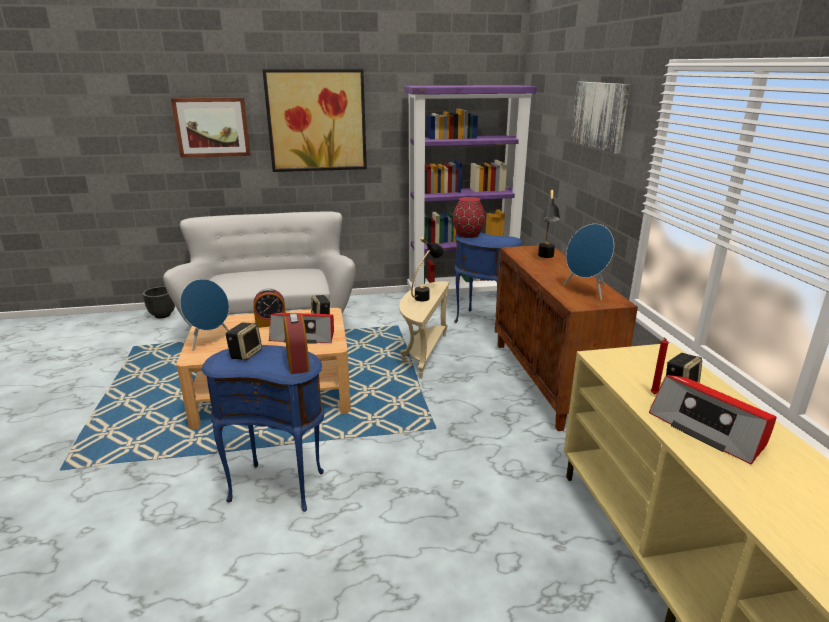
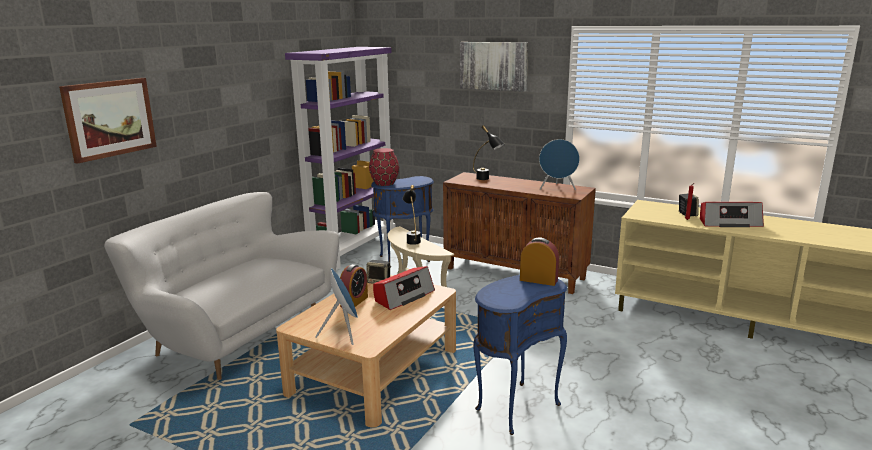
camera: 50 degrees left, 5 degrees down
black planter [143,286,175,318] -> none
speaker [226,323,262,361] -> none
picture [262,69,367,172] -> none

